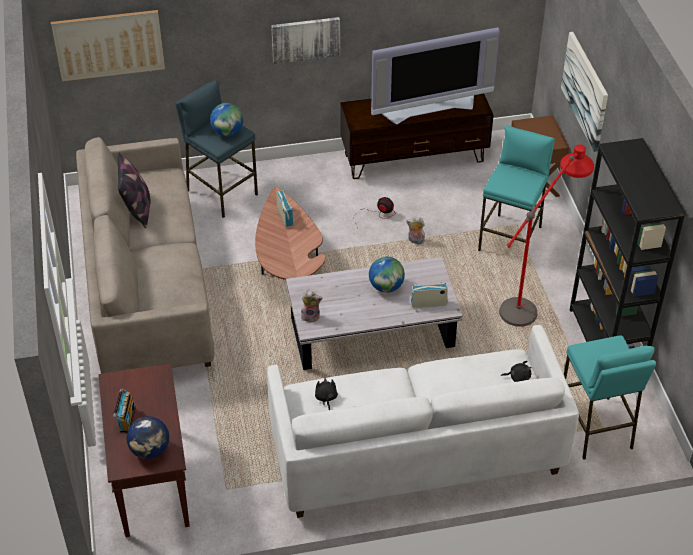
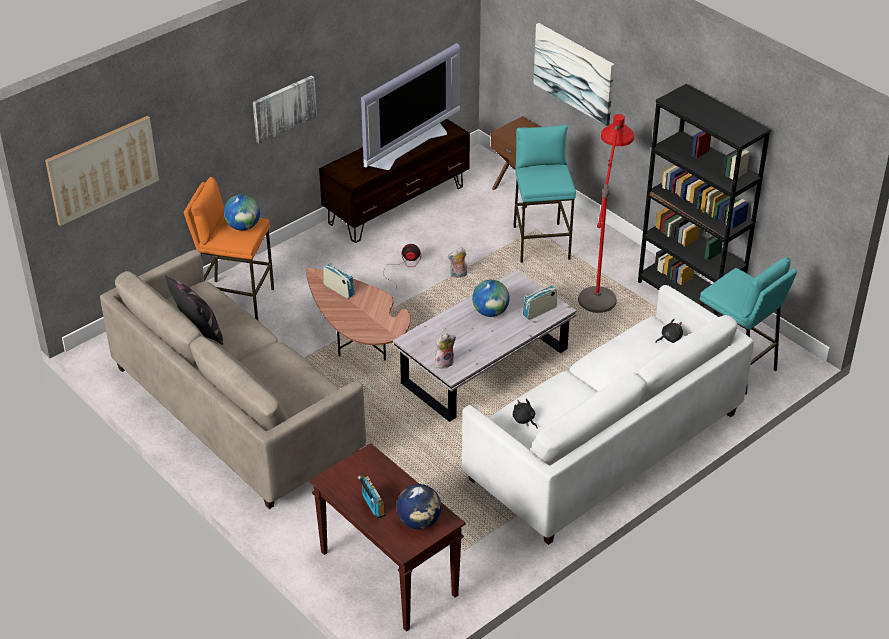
camera: 30 degrees left, 5 degrees down
blue stool [175,80,258,218] -> orange stool [184,177,274,320]

